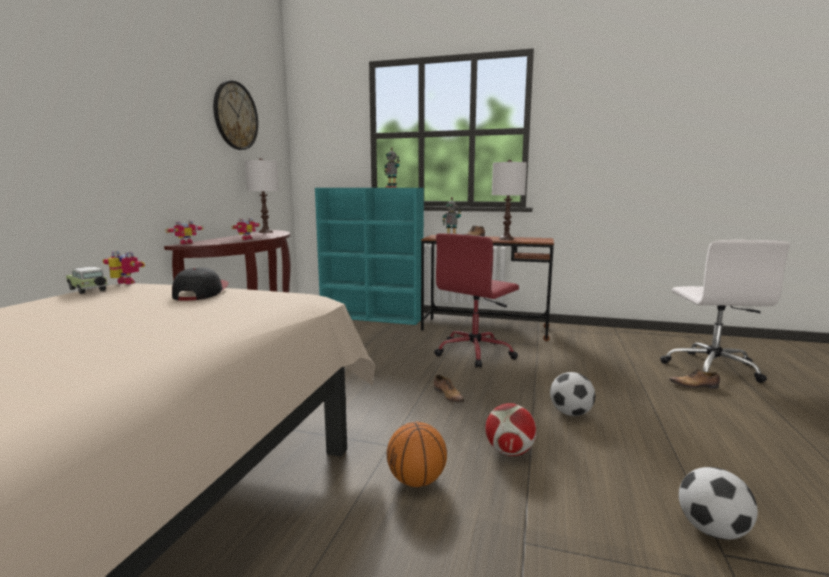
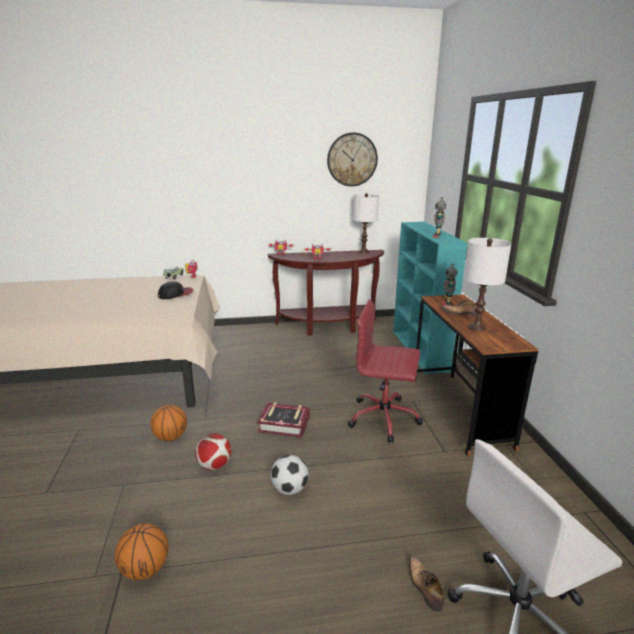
camera: 65 degrees right, 10 degrees up
shoe [434,374,464,403] -> book [257,402,310,438]
football [679,467,758,540] -> basketball [115,523,169,580]

